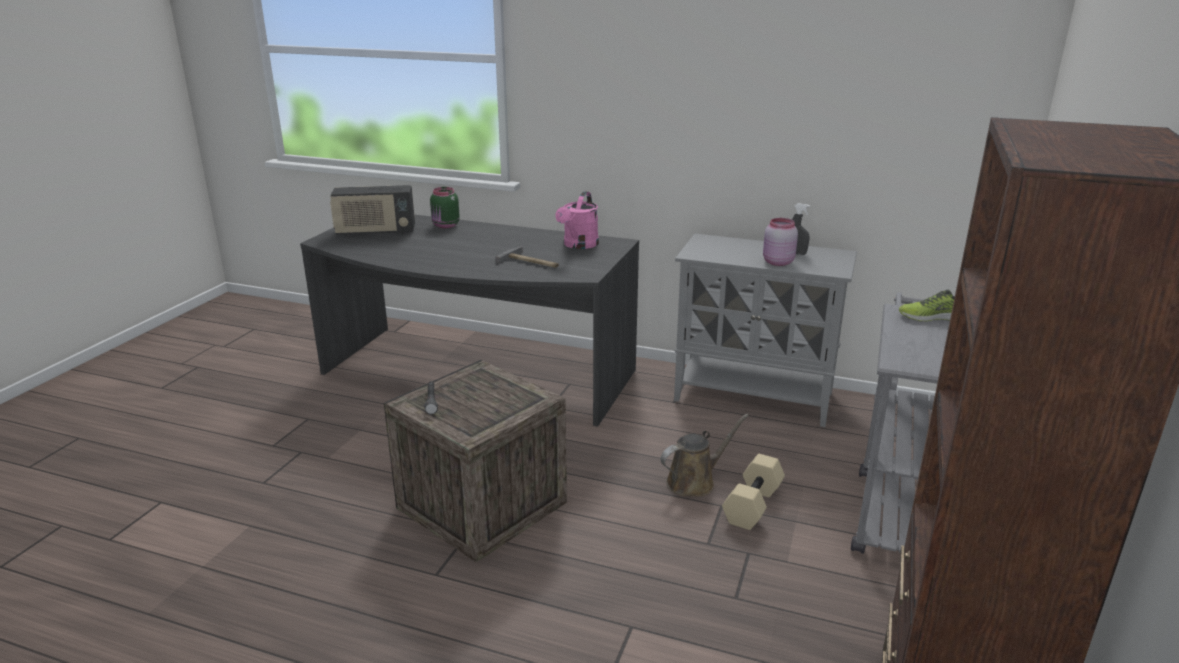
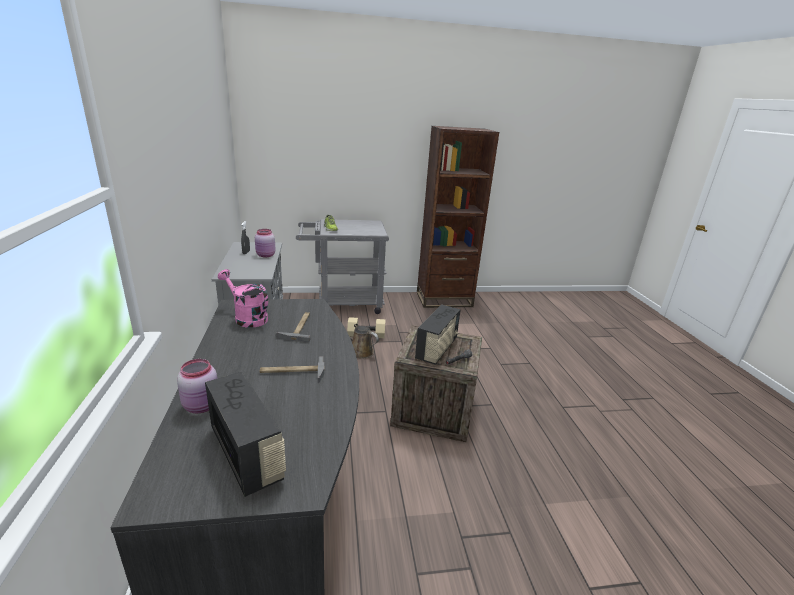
camera: 120 degrees left, 0 degrees up
green jar [430,187,460,228] -> pink jar [177,359,217,413]
pink watering can [555,191,599,249] -> pink watering can turned 135 degrees counterclockwise [218,269,268,328]
none -> hammer [260,356,325,383]
none -> radio [415,304,461,364]

